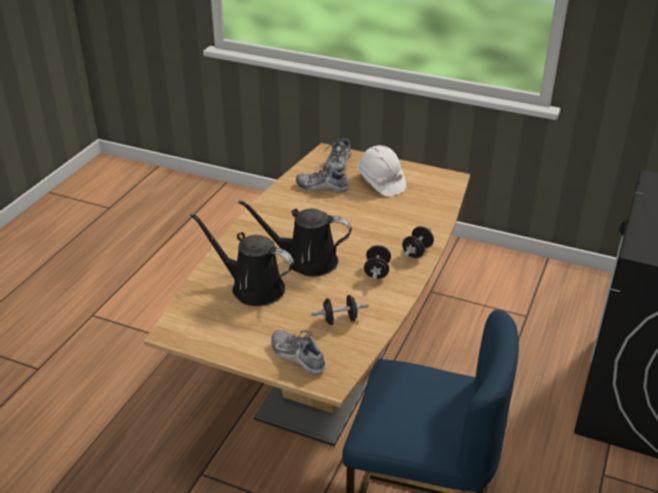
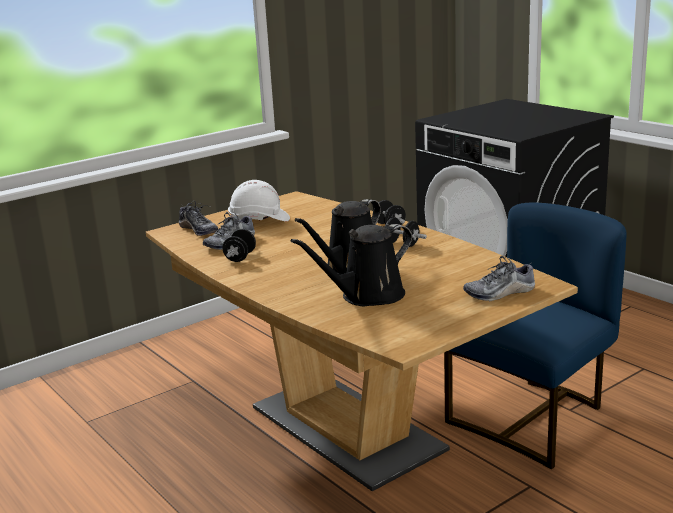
camera: 60 degrees left, 15 degrees down
black dumbbell [311,295,369,325] -> black dumbbell moved to [222,229,256,262]

